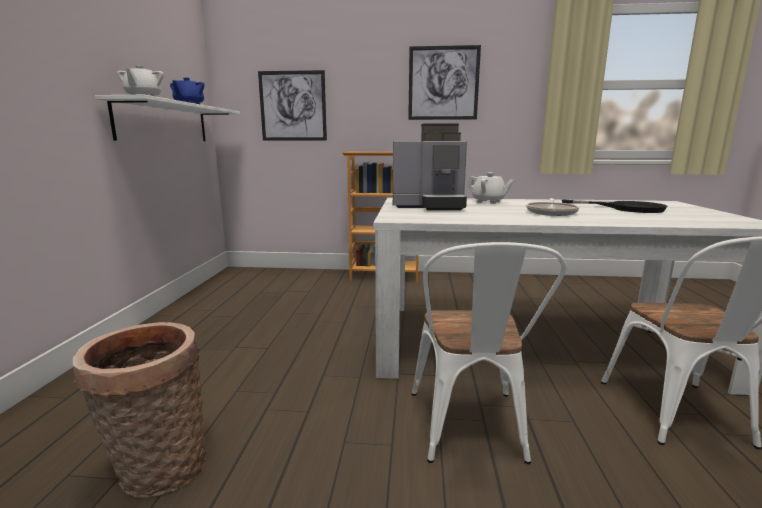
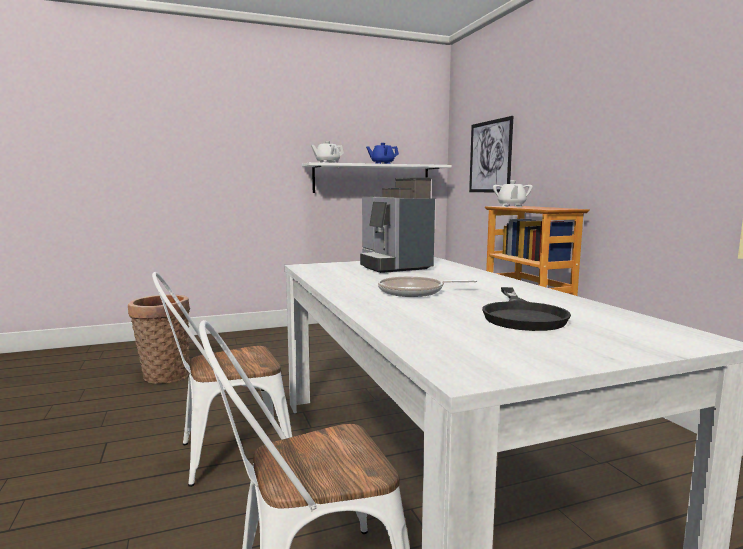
camera: 65 degrees right, 5 degrees down
picture [408,45,481,120] -> none
white teapot [467,172,514,204] -> white teapot moved to [493,180,533,207]

